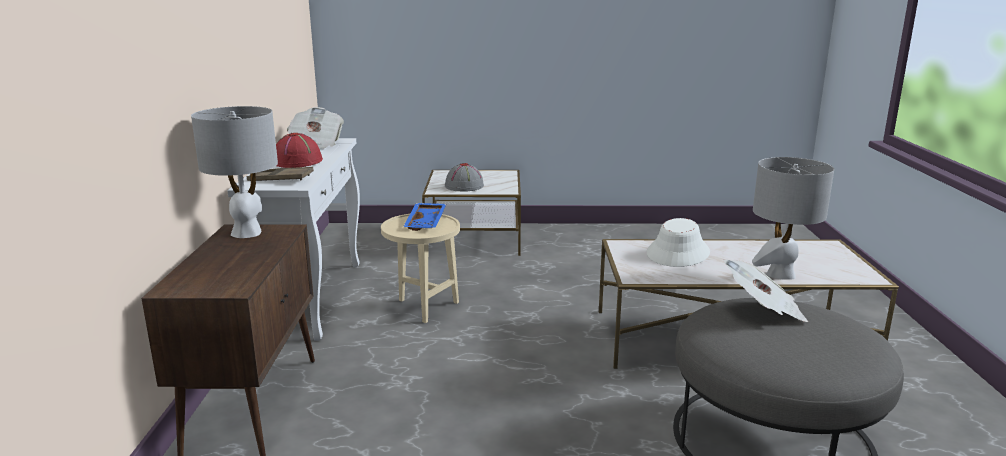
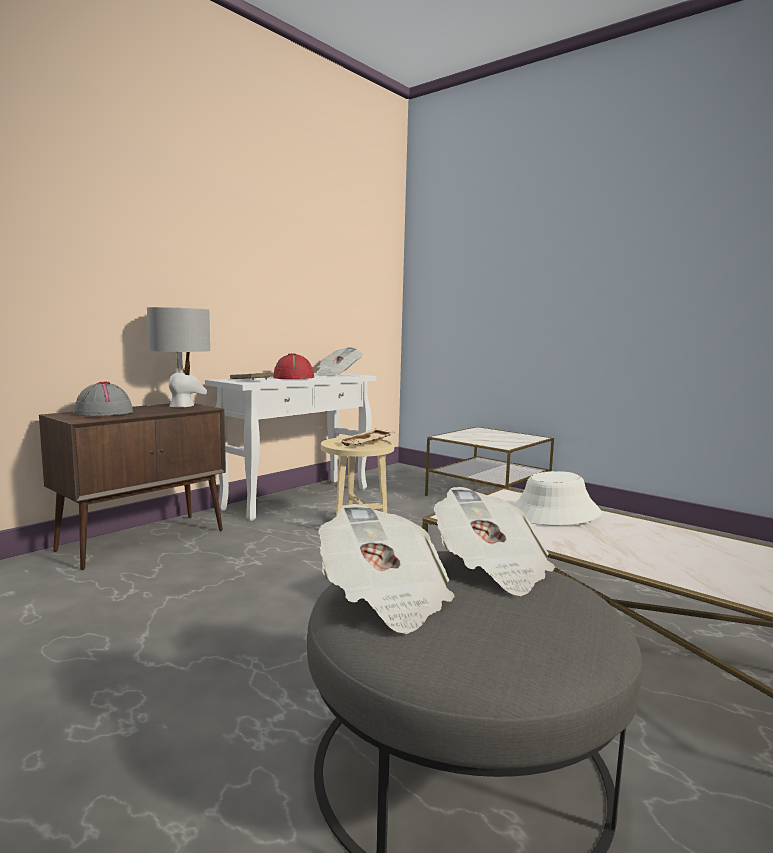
camera: 40 degrees right, 10 degrees down
blue tray [403,203,446,231] -> beige tray [338,428,394,446]
grey hat [445,163,484,191] -> grey hat moved to [73,382,133,416]
grey table lamp [752,157,834,280] -> none
none -> newspaper [318,504,455,634]

